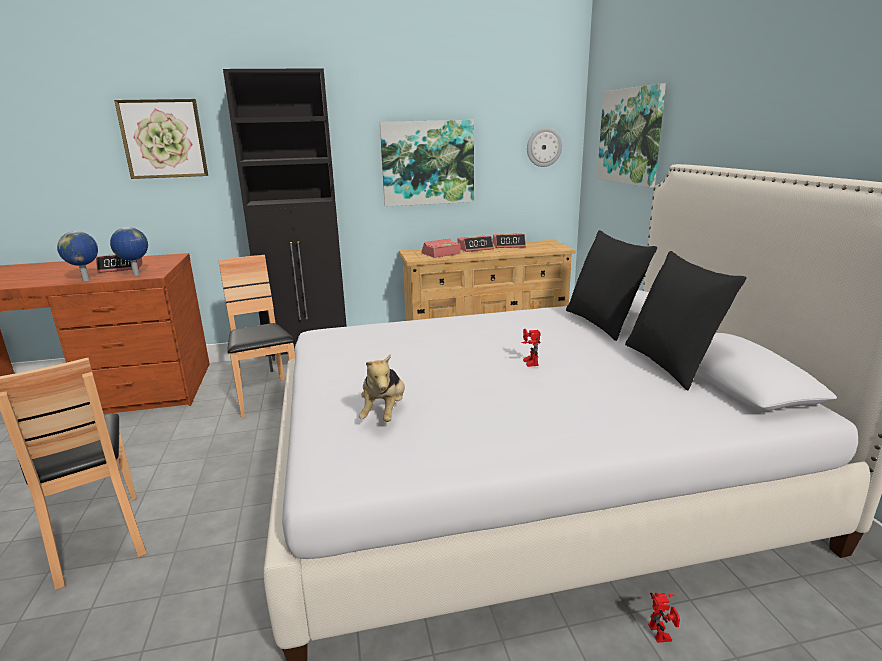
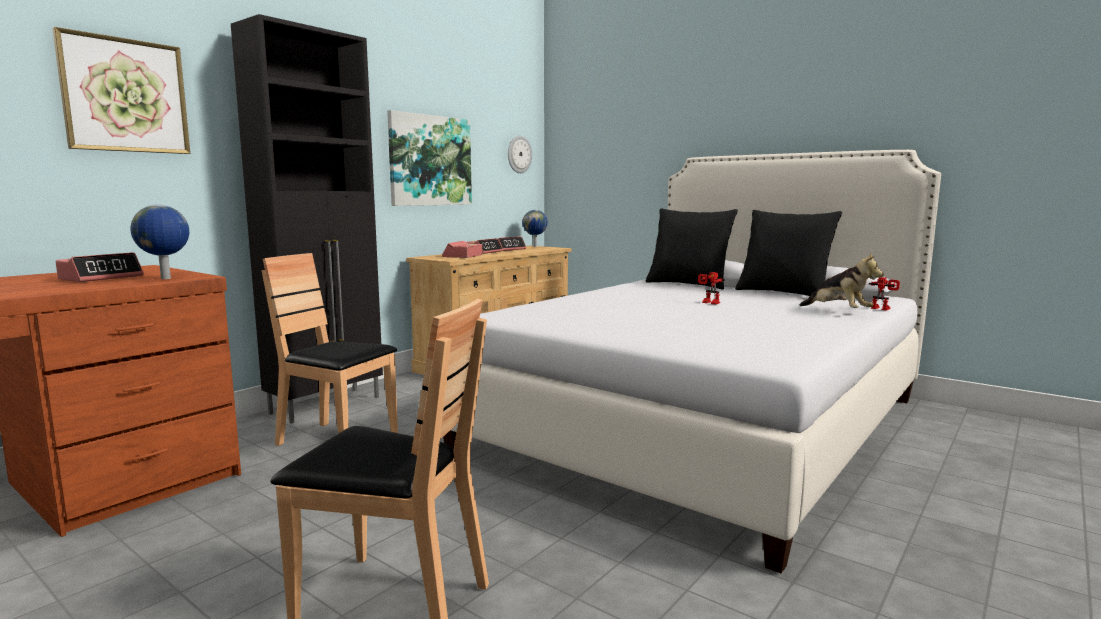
camera: 40 degrees left, 10 degrees down
globe [57,231,98,281] -> globe moved to [523,210,548,247]
plush toy [359,354,405,422] -> plush toy moved to [800,253,884,308]
picture [597,84,666,188] -> none
toy robot [648,593,680,643] -> toy robot moved to [869,277,900,311]

